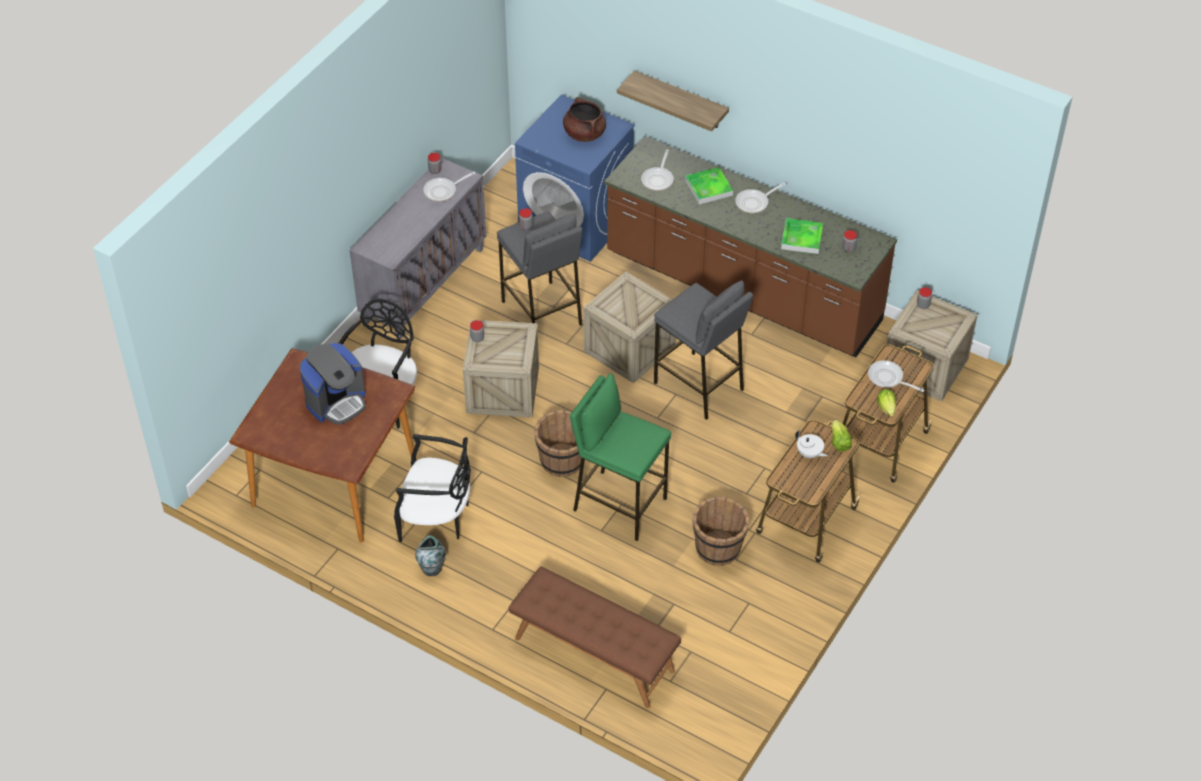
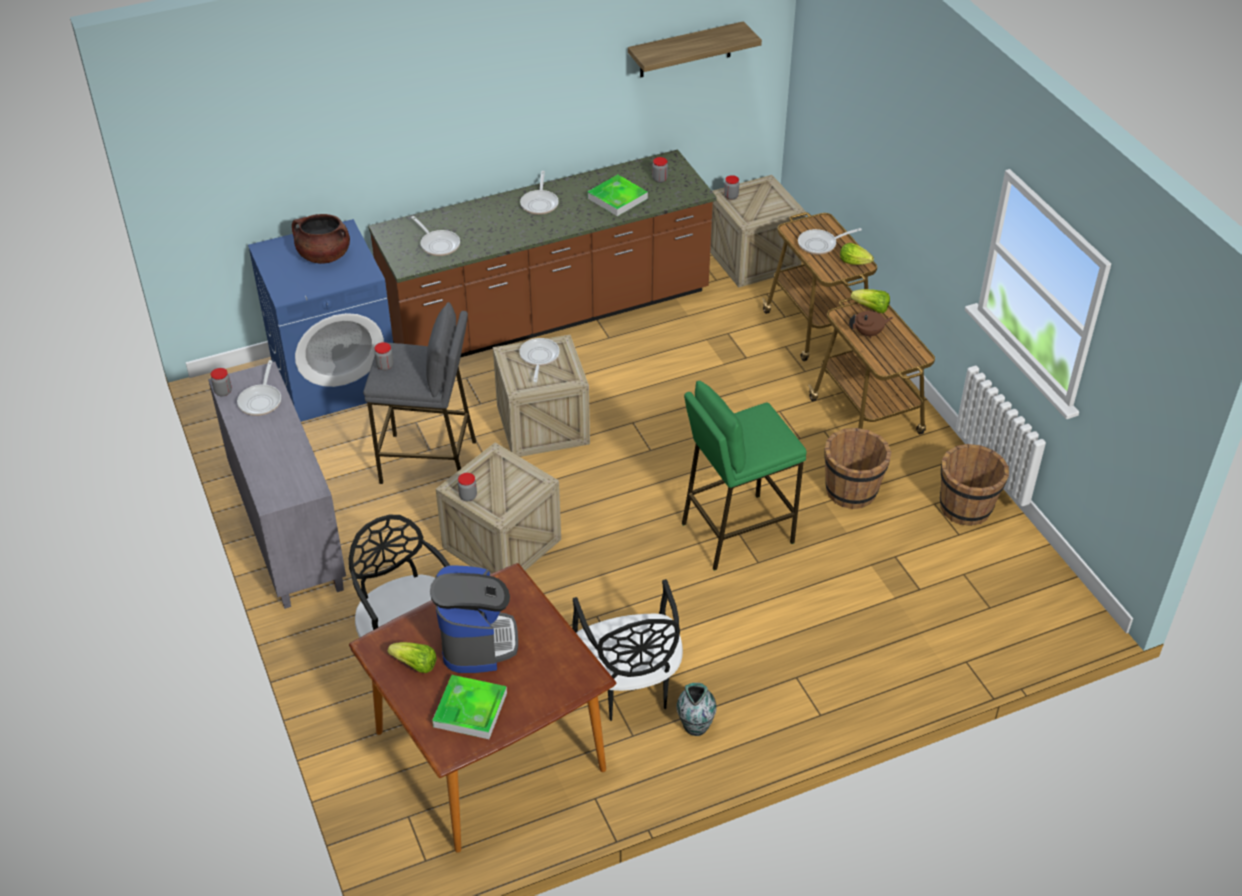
camera: 55 degrees left, 5 degrees down
black chair [394,434,471,542] -> black chair turned 120 degrees clockwise [572,579,683,721]
brown bench [508,567,681,708] -> none
brown bucket [534,410,581,477] -> brown bucket moved to [940,444,1009,526]
shelf [617,70,729,131] -> shelf moved to [628,21,762,77]
grey stool [654,280,753,420] -> none
tray [685,167,733,204] -> tray moved to [432,675,507,739]
white teapot [795,430,828,458] -> brown teapot [849,311,893,339]
none -> lettuce [388,642,437,673]
none -> frying pan [519,338,560,382]

